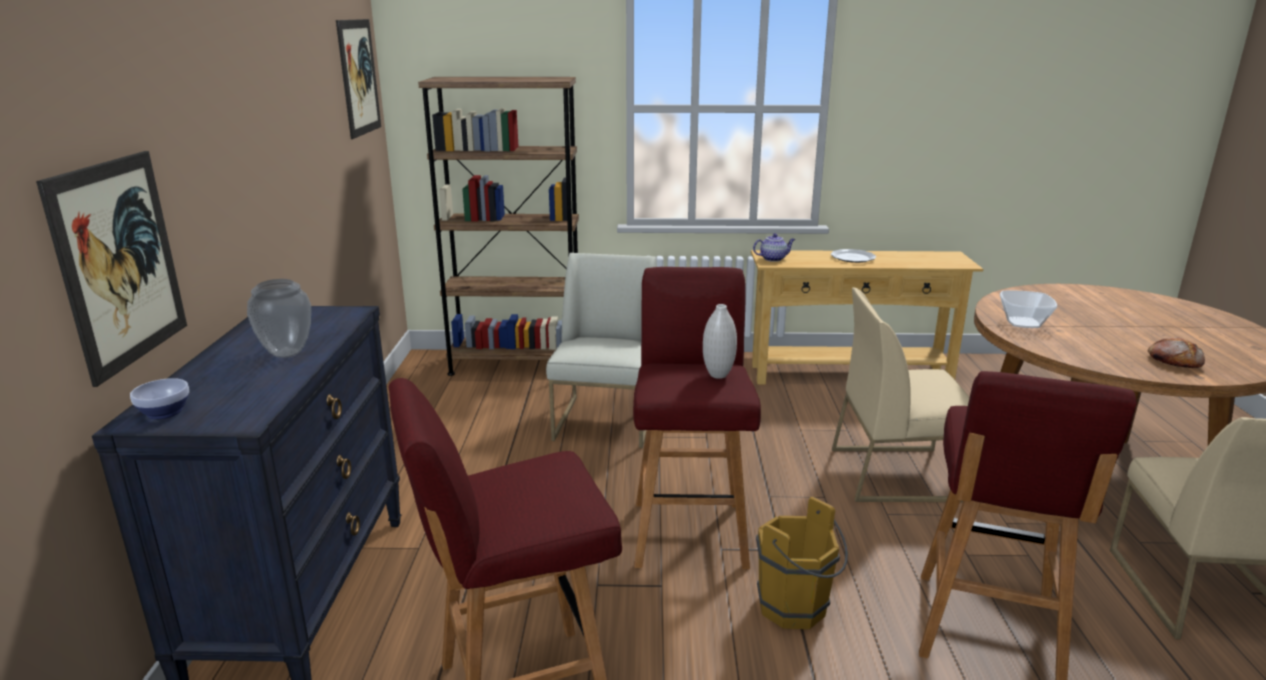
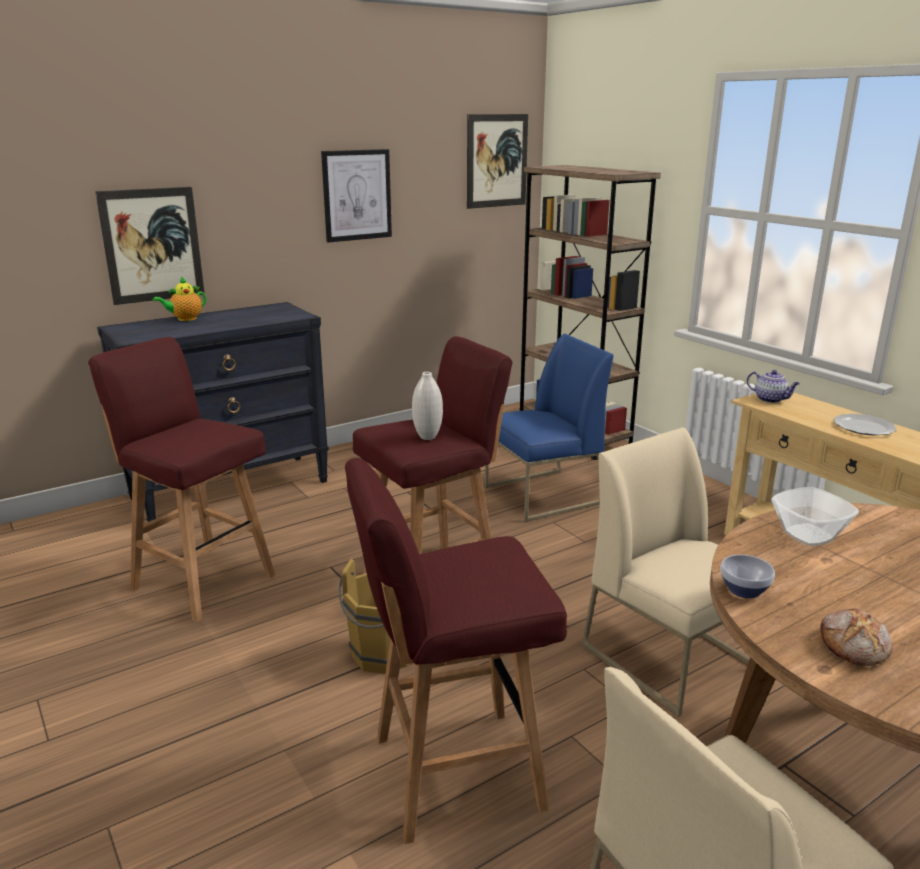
camera: 55 degrees right, 0 degrees up
bowl [130,378,189,419] -> bowl moved to [720,555,775,598]
vase [247,279,311,358] -> none
white chair [546,253,657,448] -> blue chair [485,334,614,522]
none -> teapot [152,277,206,321]
none -> picture [321,149,392,242]

